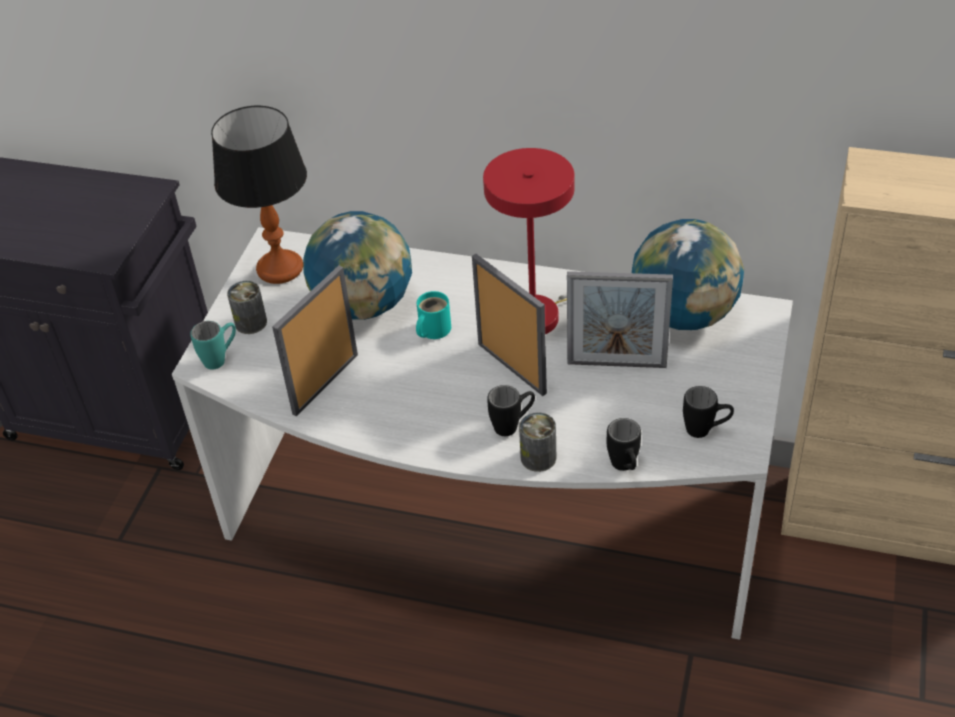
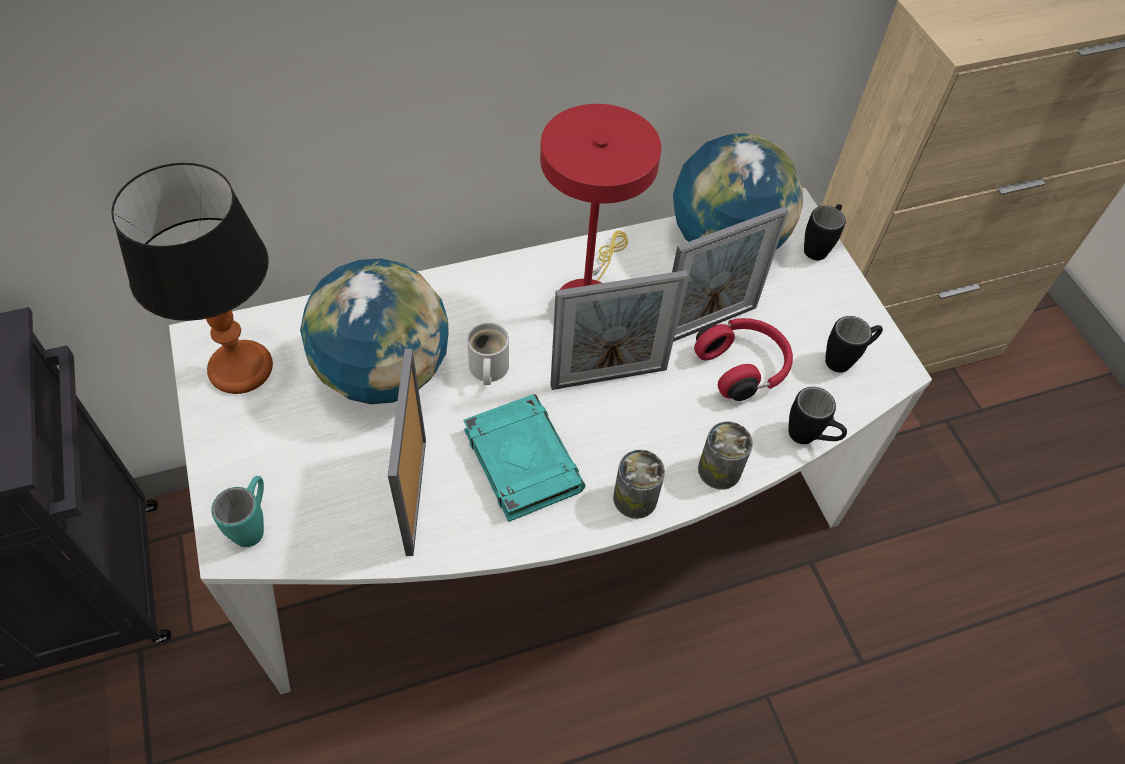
camera: 40 degrees left, 10 degrees up
can [227,281,267,334] -> can moved to [613,450,665,519]
turquoise mug [416,291,451,339] -> white mug [467,323,509,385]
picture frame [472,254,547,396] -> picture frame turned 150 degrees clockwise [550,270,688,390]
black mug [487,385,535,436] -> black mug moved to [804,204,846,260]
none -> turquoise book [464,394,585,522]
none -> red headphones [694,318,793,401]

